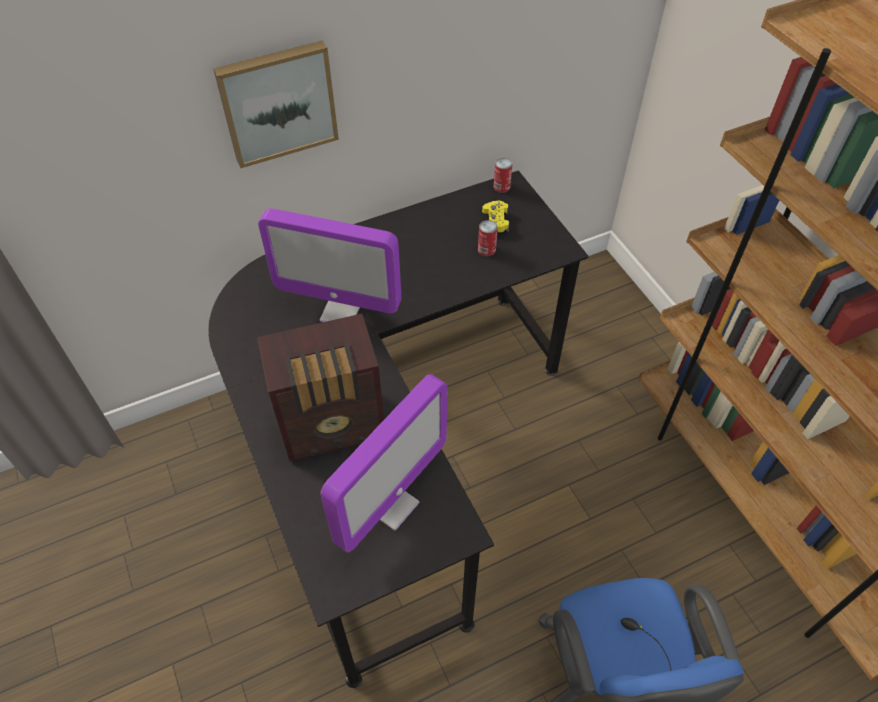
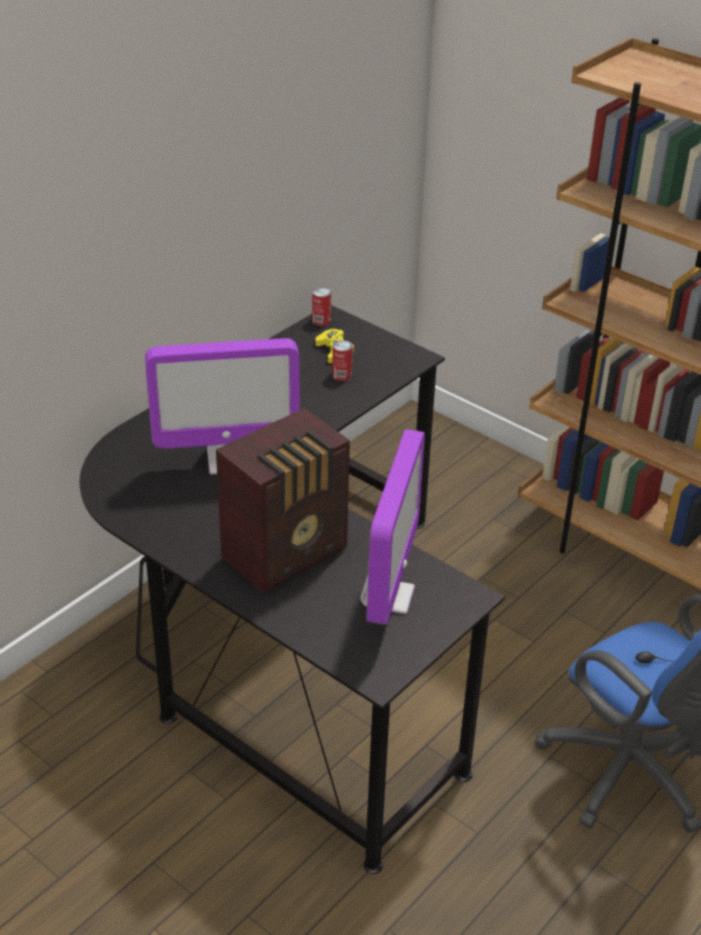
camera: 25 degrees left, 15 degrees down
picture [213,40,339,168] -> none

